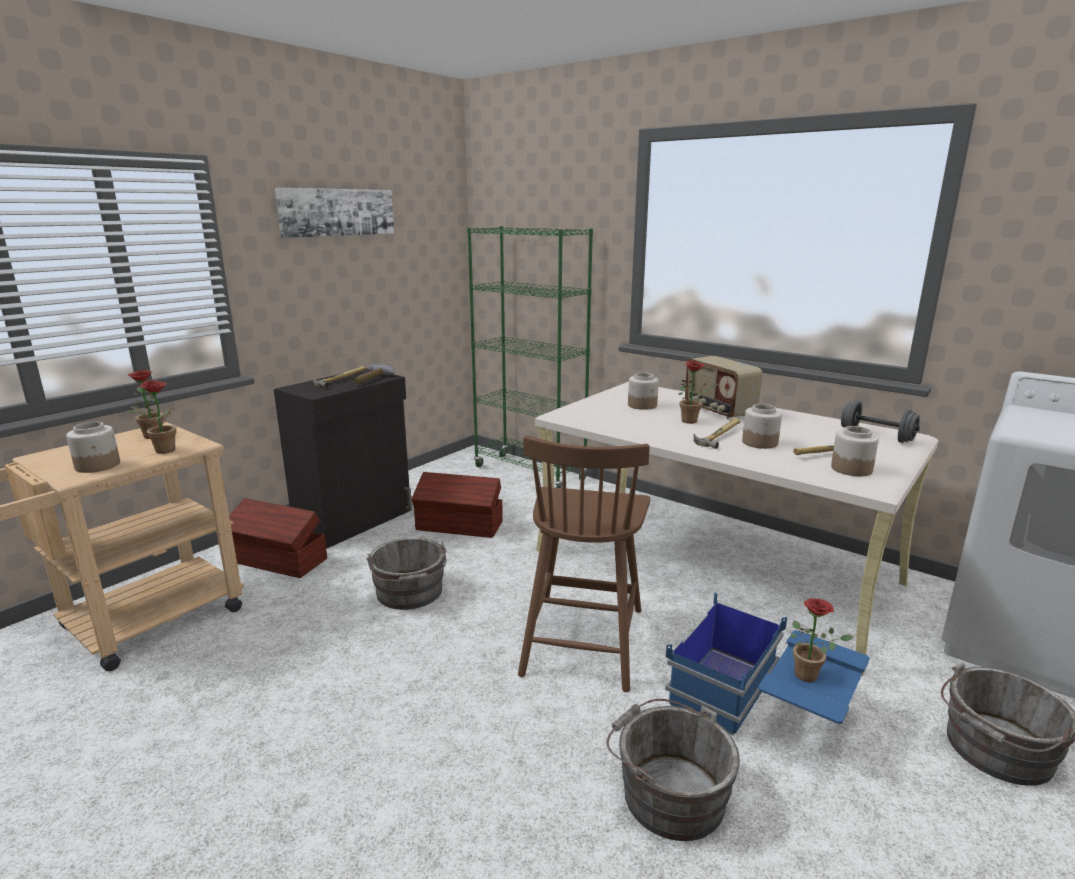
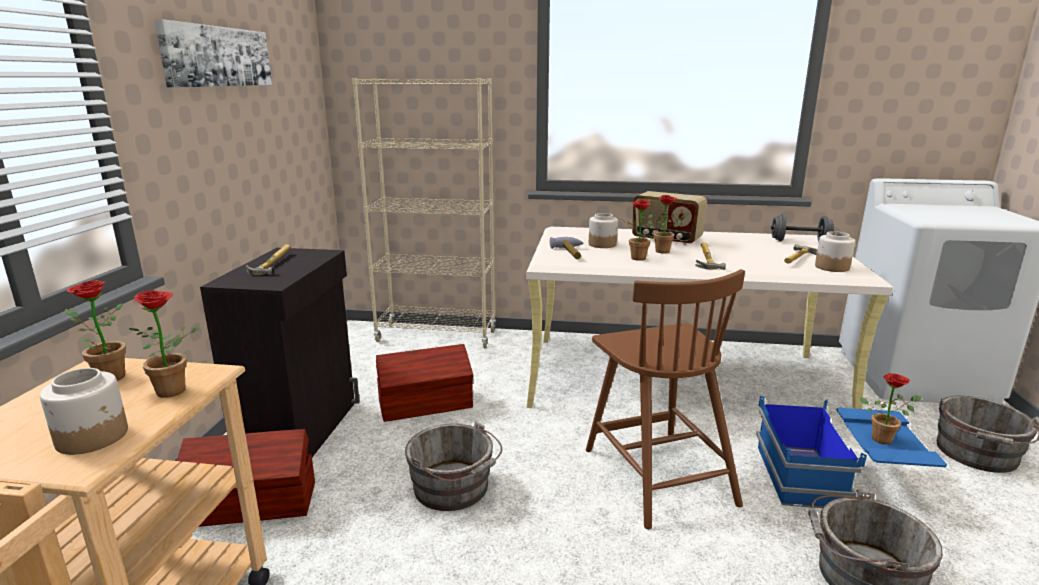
camera: 30 degrees left, 0 degrees up
hammer [353,364,395,384] -> hammer moved to [550,237,583,259]
green bookcase [467,226,593,488] -> beige bookcase [352,78,496,349]
jar [742,404,782,449] -> none
none -> potted plant [618,200,653,261]

